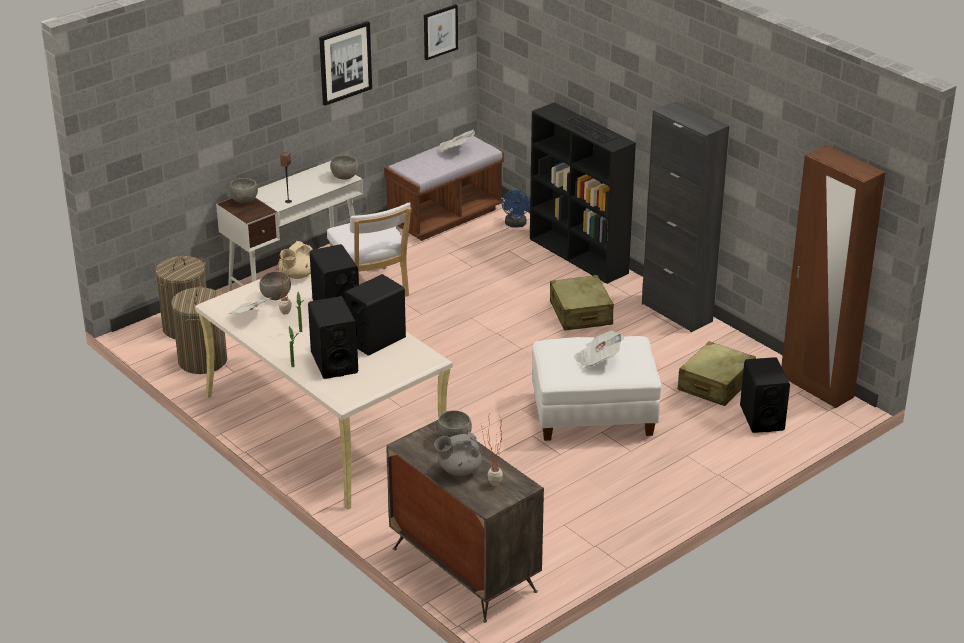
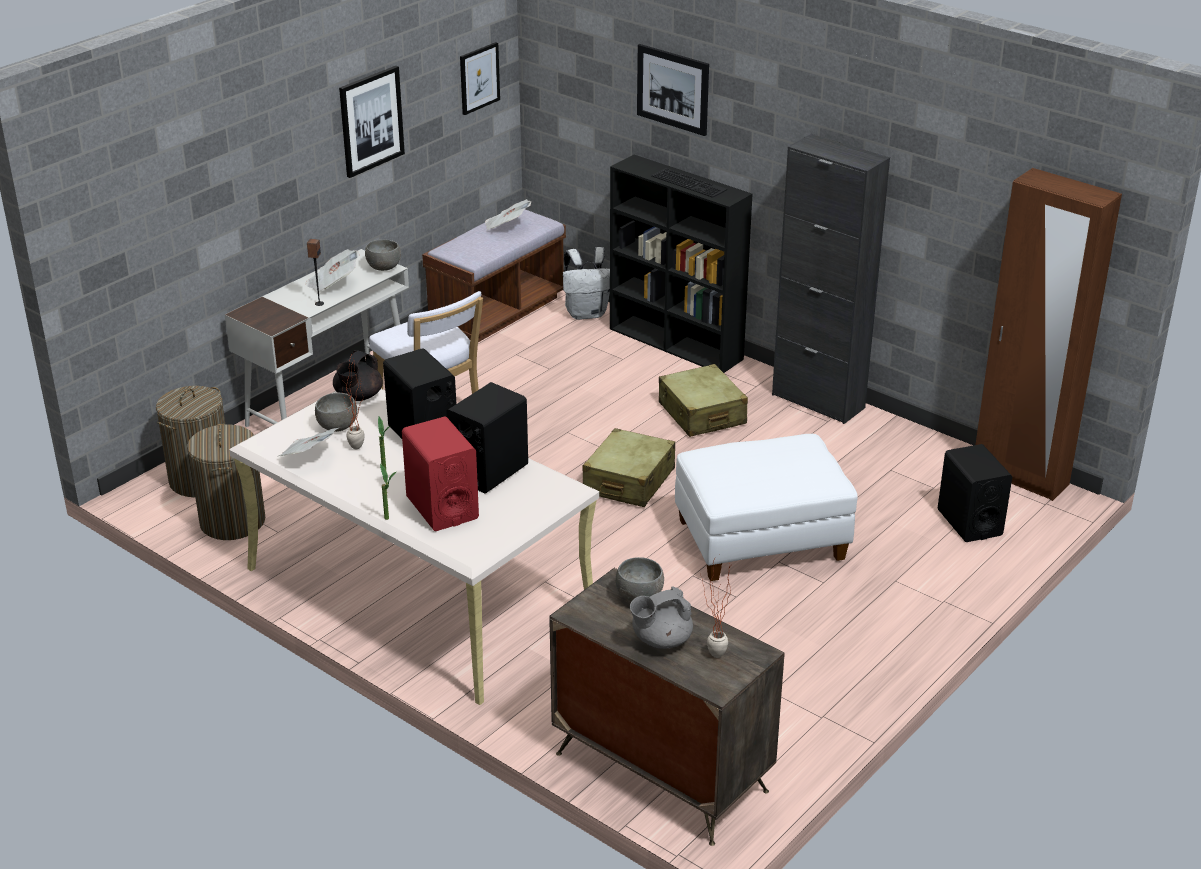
camera: 10 degrees left, 0 degrees up
grey bowl [229,178,258,203] -> none
beige teapot [278,241,313,279] -> black teapot [333,350,383,401]
black speaker [308,296,358,379] -> red speaker [402,416,479,531]
blue fan [501,190,530,227] -> white backpack [563,247,610,320]
newspaper [574,331,624,368] -> newspaper moved to [305,249,360,292]
beige suitcase [678,341,756,406] -> beige suitcase moved to [582,428,675,507]
none -> picture [637,44,709,136]

